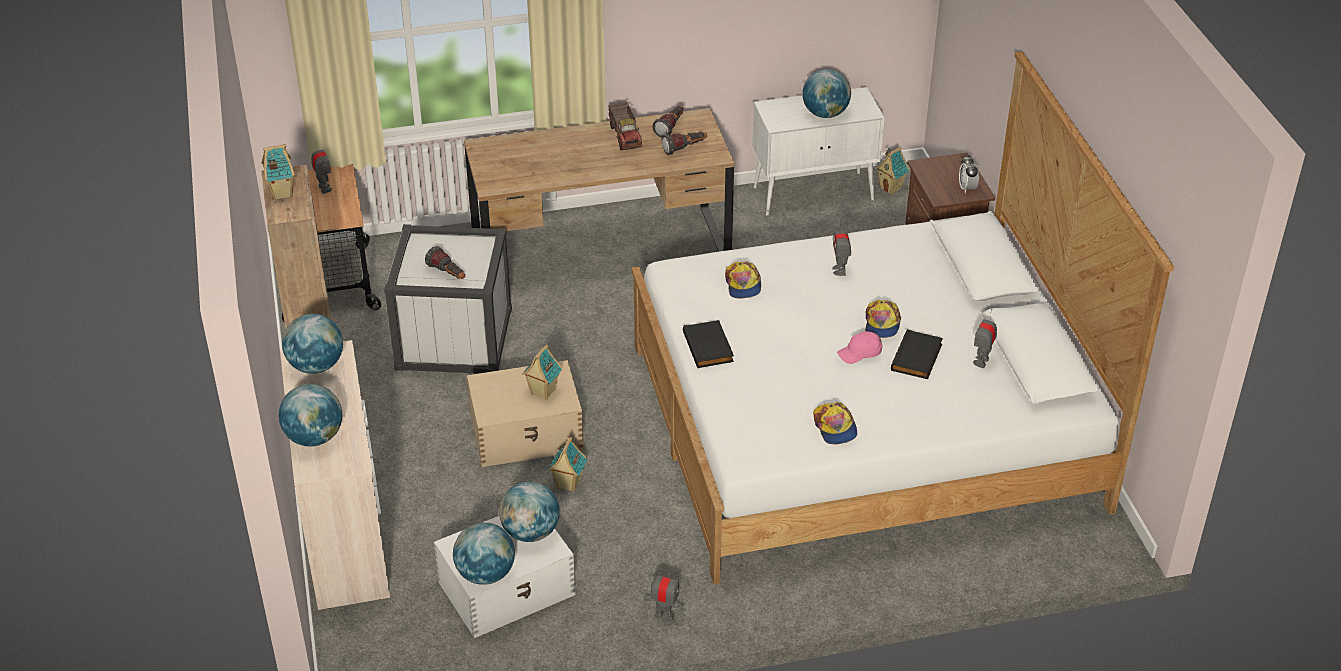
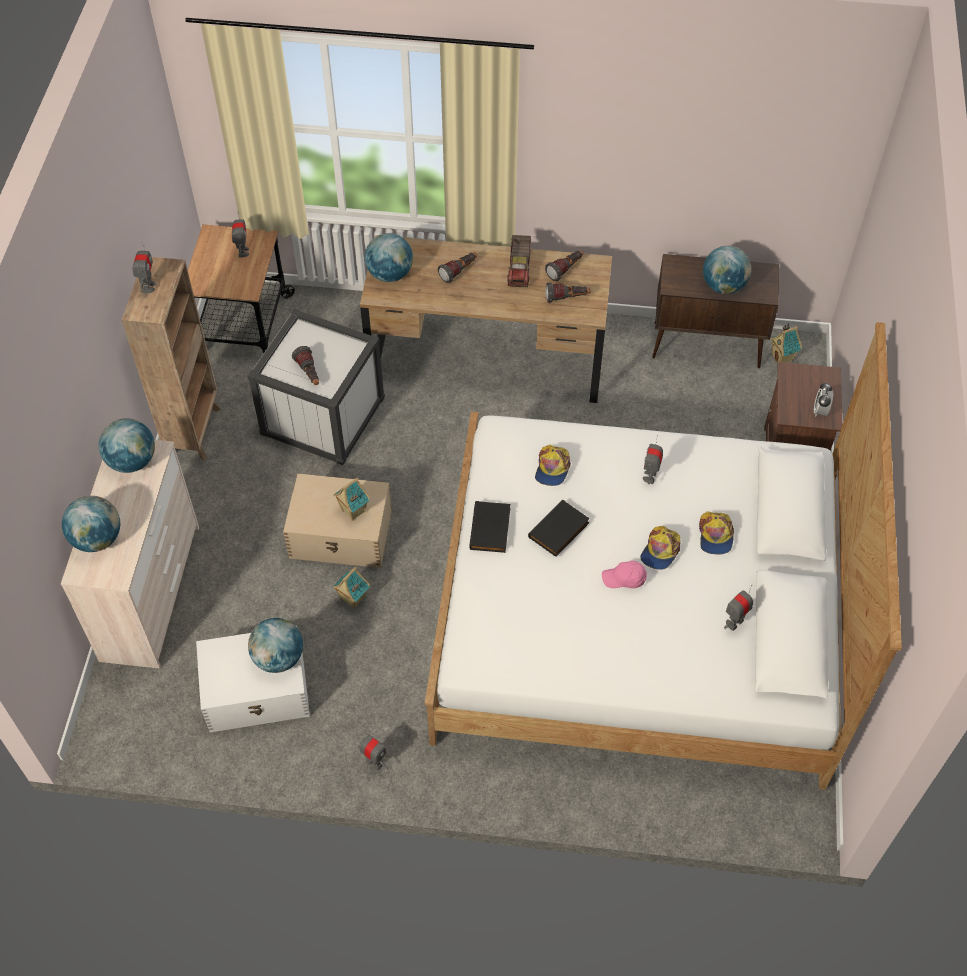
camera: 20 degrees right, 15 degrees up
toy house [262,144,295,200] -> toy robot [133,242,156,293]
globe [453,523,515,585] -> globe moved to [365,233,413,282]
white cabinet [752,87,885,216] -> brown cabinet [652,254,779,368]
cap [813,402,857,445] -> cap moved to [699,511,734,555]
black book [891,329,943,379] -> black book moved to [528,500,590,557]
none -> flashlight [438,252,477,283]

